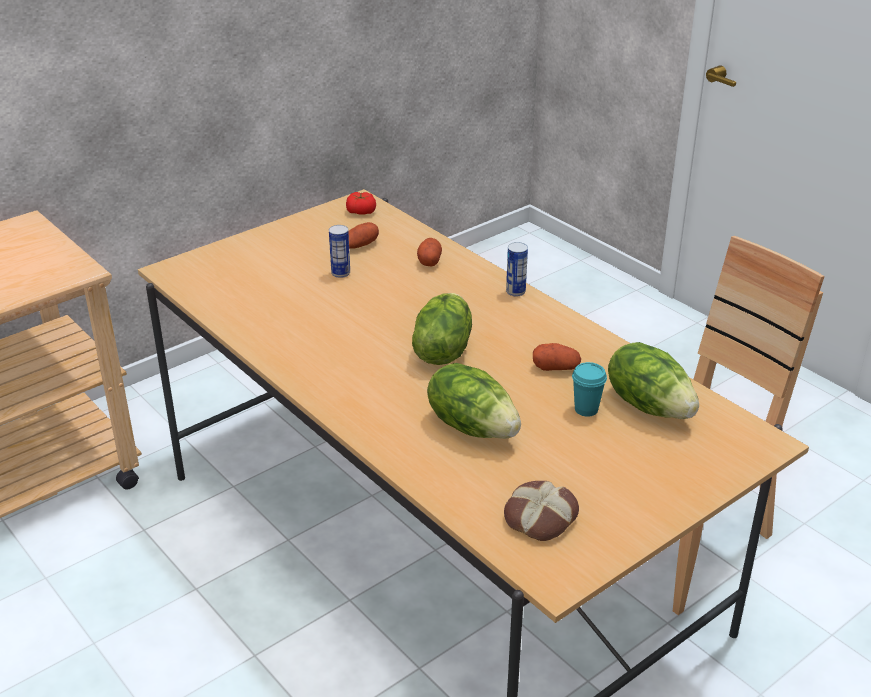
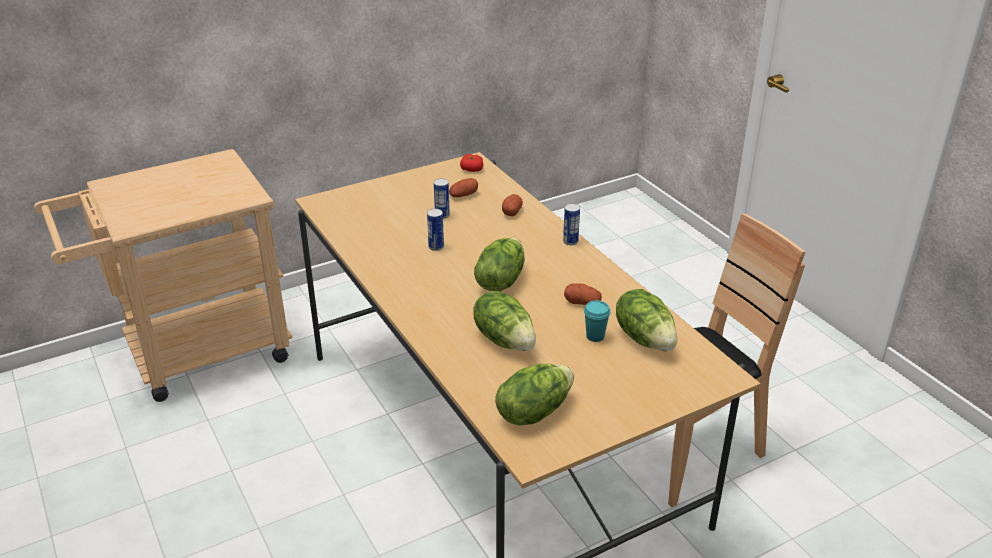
camera: 10 degrees right, 0 degrees up
bread [504,481,579,541] -> lettuce [495,363,574,426]
none -> can [427,209,444,251]

